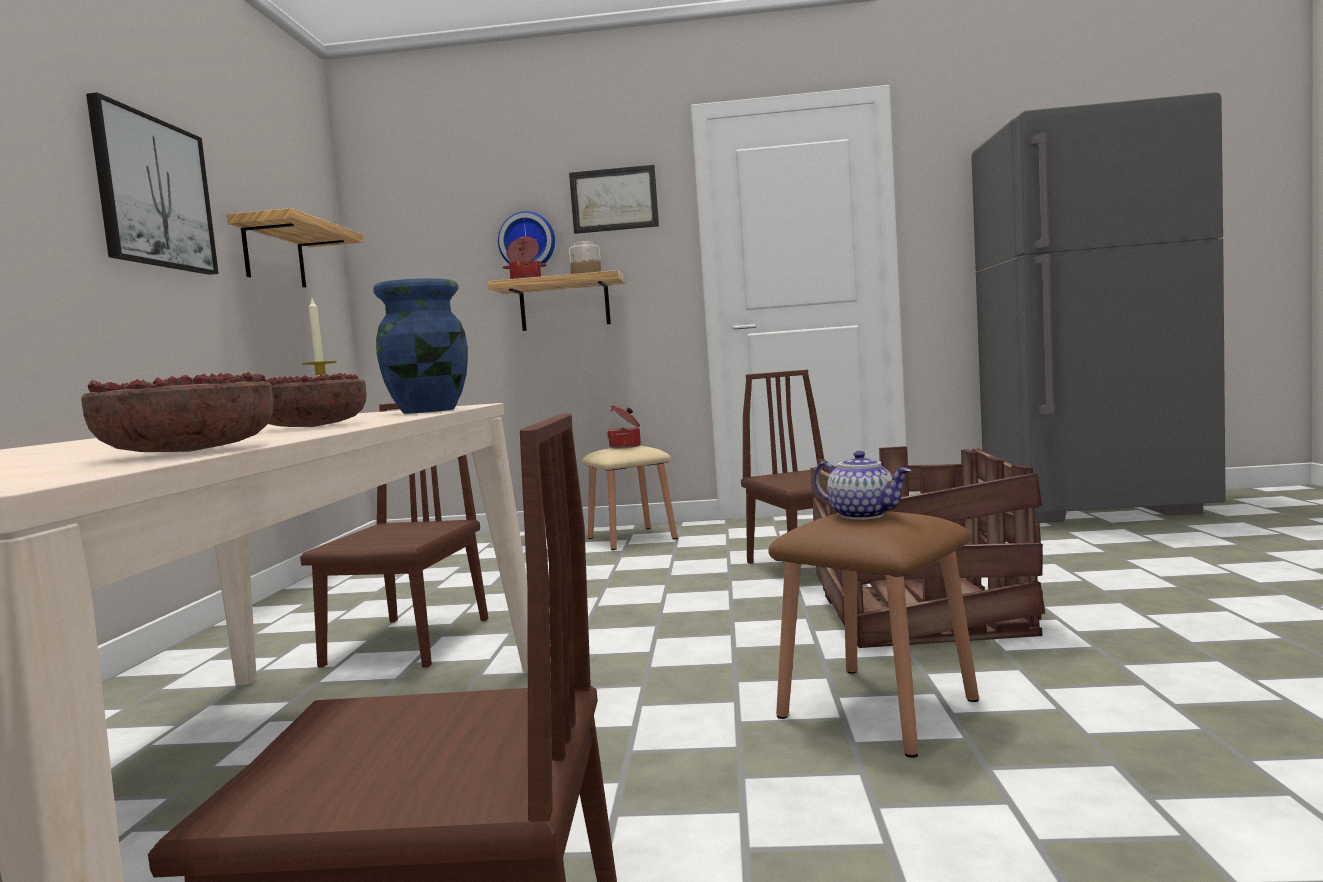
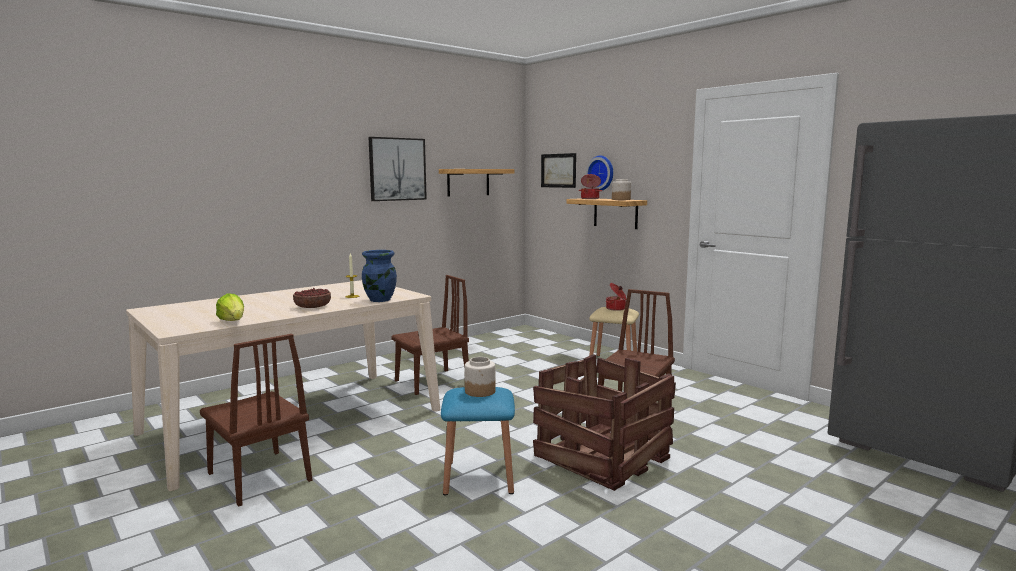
camera: 45 degrees right, 5 degrees up
bowl [81,372,273,452] -> lettuce [216,293,244,321]
picture [569,165,659,234] -> picture moved to [541,153,576,188]
brown stool [768,511,979,758] -> blue stool [441,387,515,496]
teapot [814,451,911,520] -> jar [464,357,496,397]

